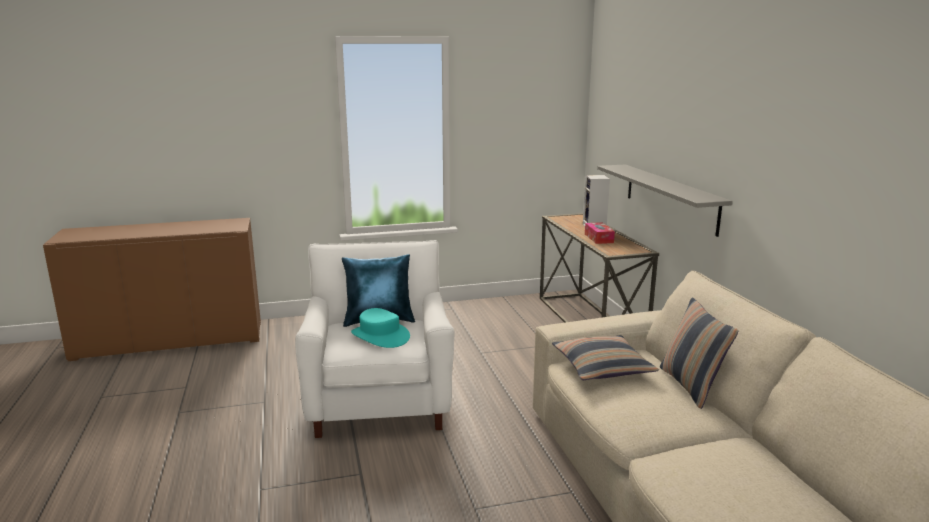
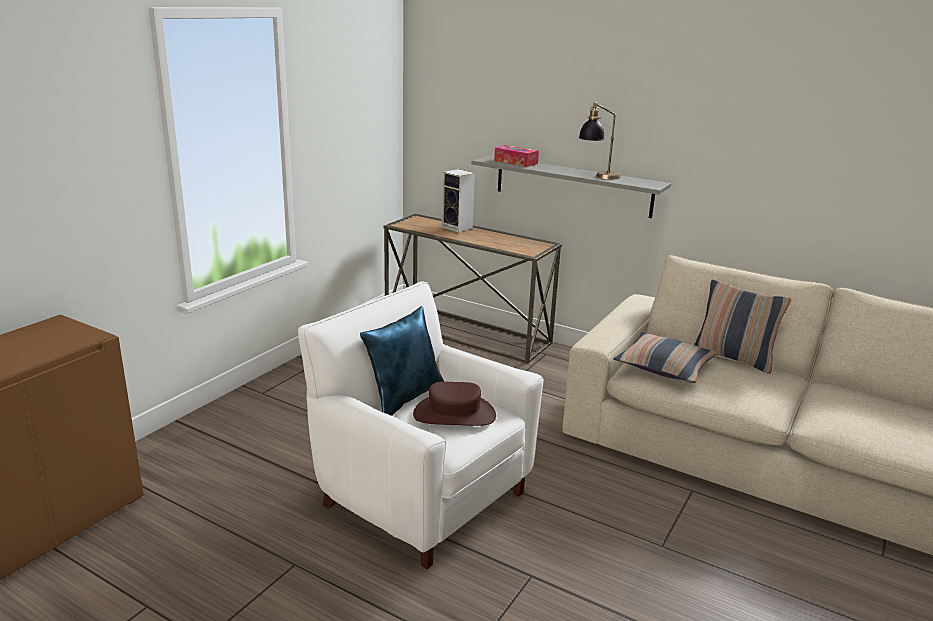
camera: 45 degrees left, 5 degrees up
turquoise hat [351,308,410,348] -> brown hat [413,382,496,426]
tissue box [585,222,615,244] -> tissue box moved to [494,145,539,167]
none -> table lamp [579,102,621,180]

